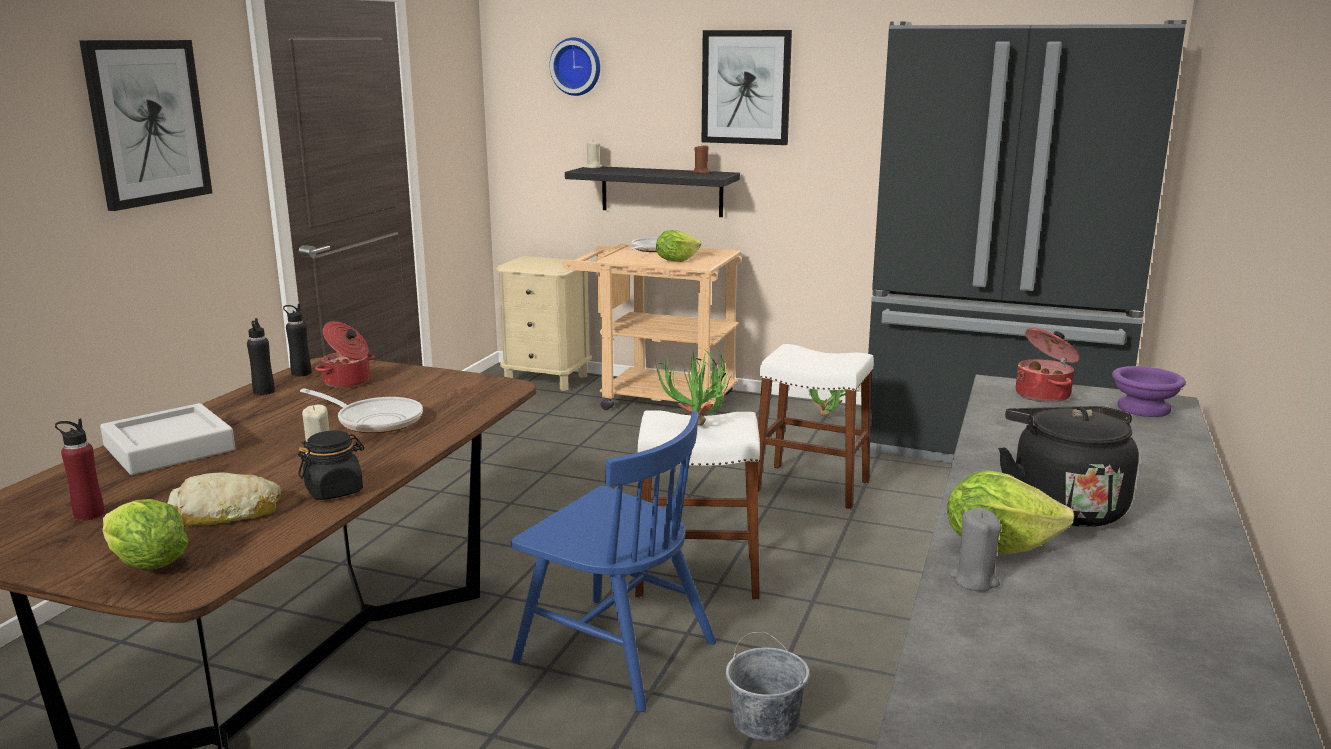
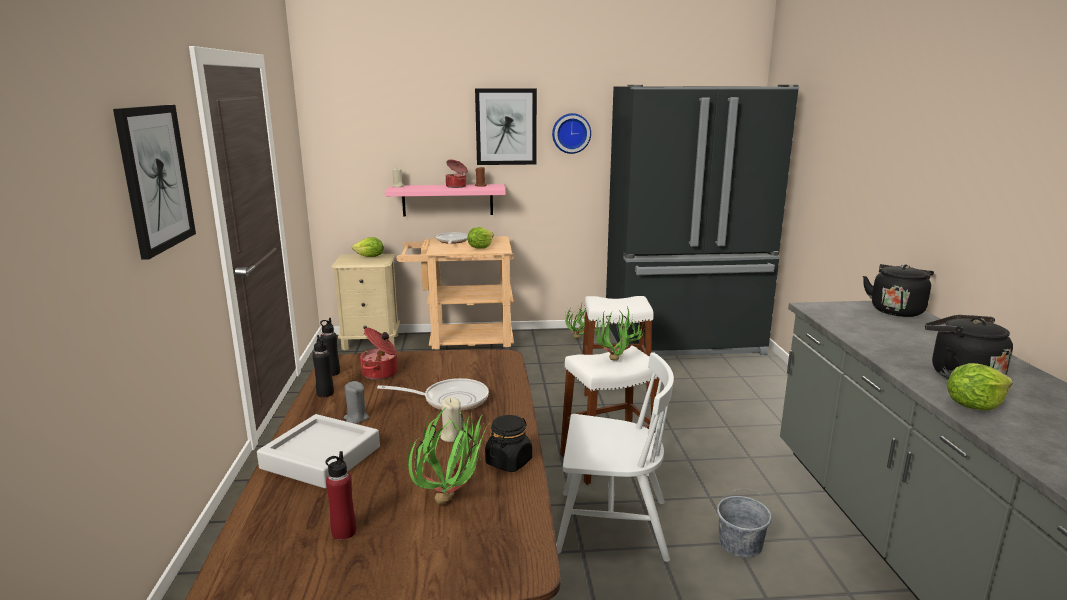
camera: 25 degrees left, 0 degrees up
lettuce [103,499,188,570] -> lettuce moved to [352,237,384,257]
bread [167,473,281,526] -> potted plant [408,407,491,505]
blue chair [511,411,716,712] -> white chair [556,353,674,562]
wall clock [550,38,600,96] -> wall clock moved to [552,113,591,154]
black shelf [565,166,740,217] -> pink shelf [385,184,506,216]
grey candle [949,508,1002,591] -> grey candle moved to [344,381,369,424]
cooking pot [1016,328,1080,402] -> cooking pot moved to [446,159,467,188]
purple bowl [1112,366,1186,417] -> black kettle [863,264,934,317]

